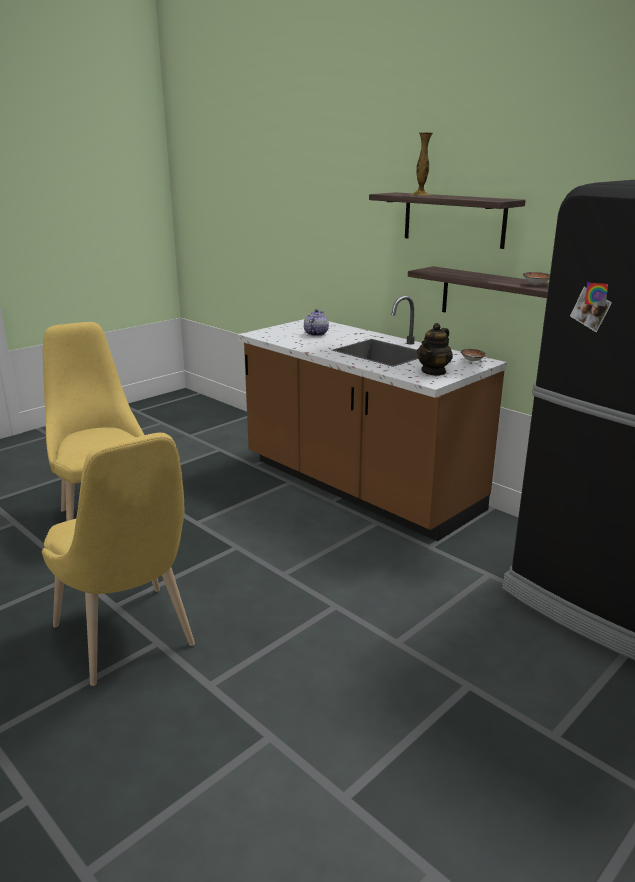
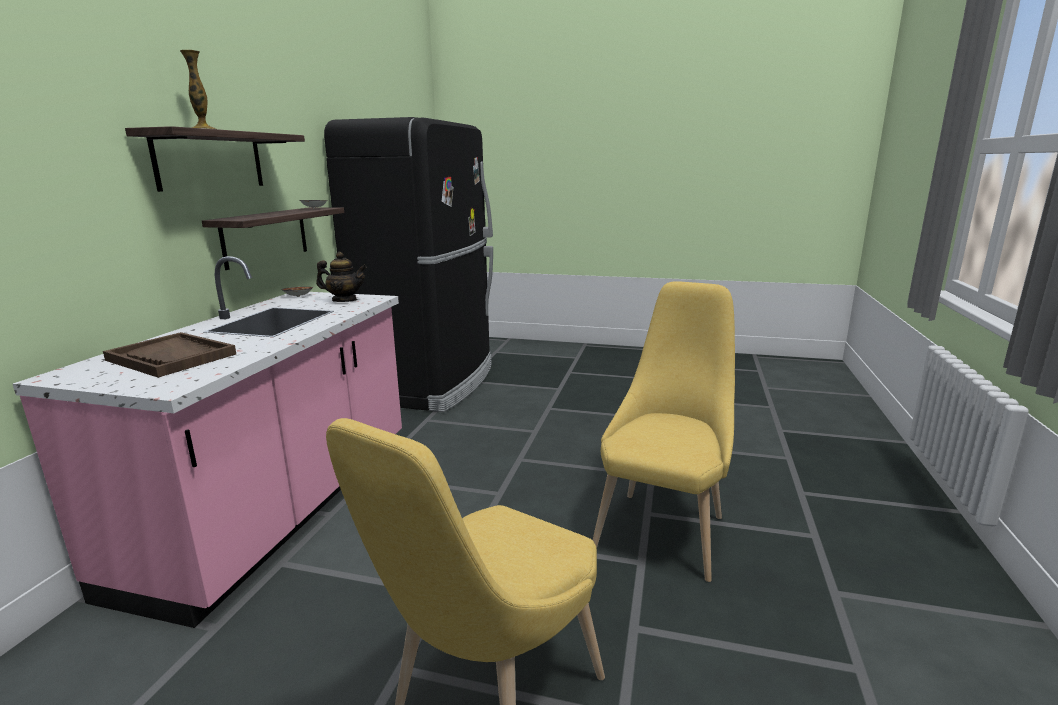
camera: 120 degrees left, 5 degrees down
brown counter [238,296,507,542] -> pink counter [13,256,402,628]
teapot [304,309,329,336] -> brown tray [103,332,236,378]

